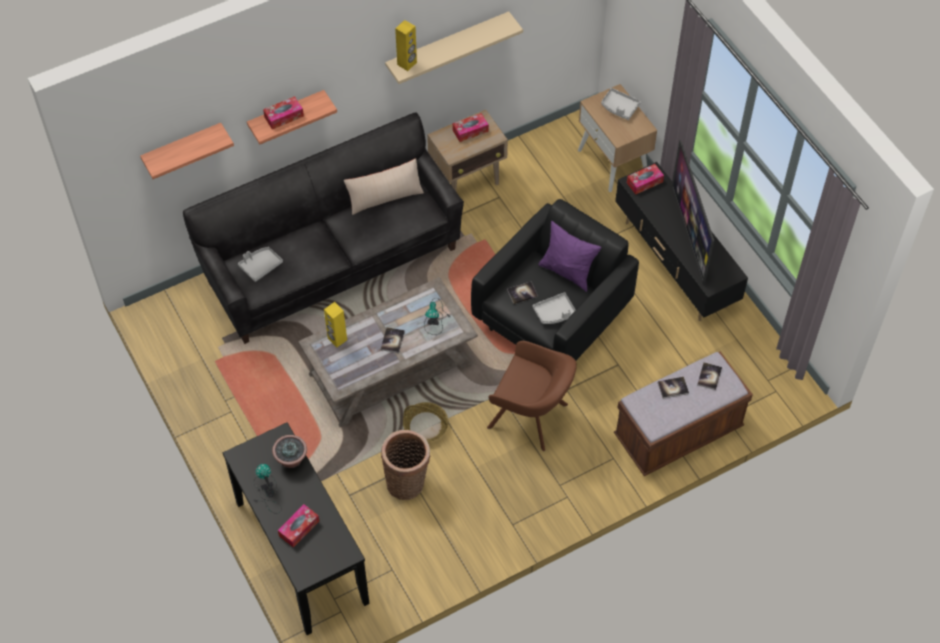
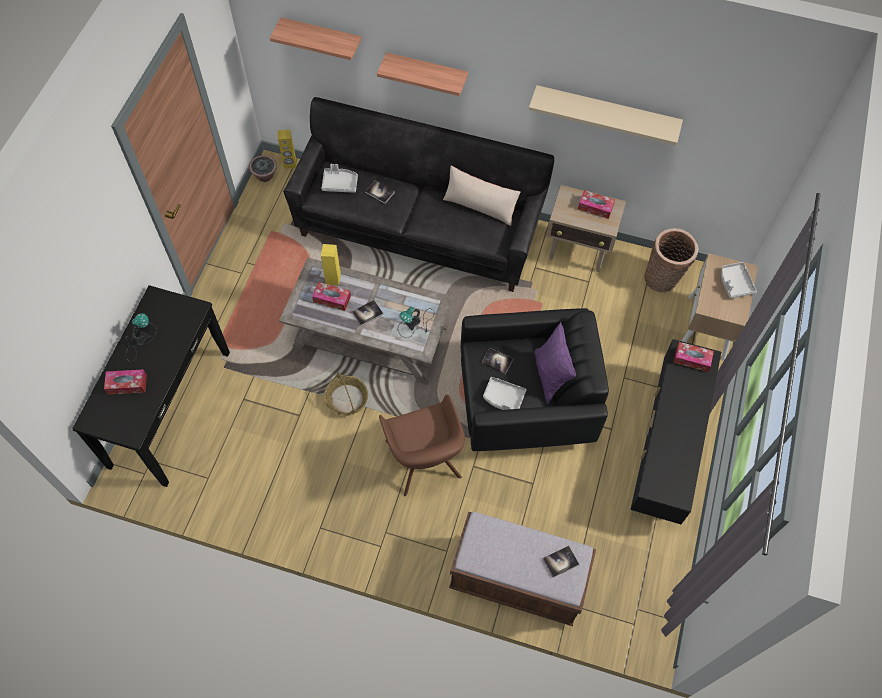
camera: 45 degrees right, 5 degrees up
tissue box [263,96,304,129] -> tissue box moved to [312,282,351,311]
potted plant [272,435,307,468] -> potted plant moved to [249,155,277,182]
basket [381,430,431,500] -> basket moved to [644,228,699,292]
yellow speaker [395,20,417,71] -> yellow speaker moved to [278,130,296,169]
book [658,377,689,399] -> book moved to [365,180,395,204]
television [672,140,714,286] -> none

